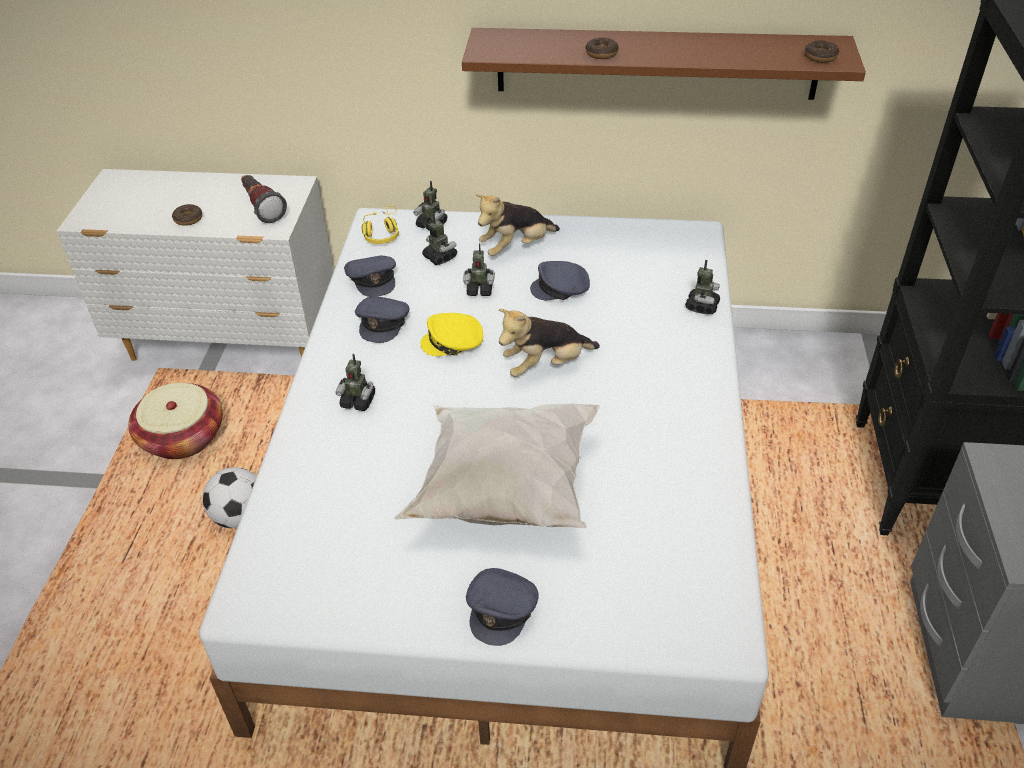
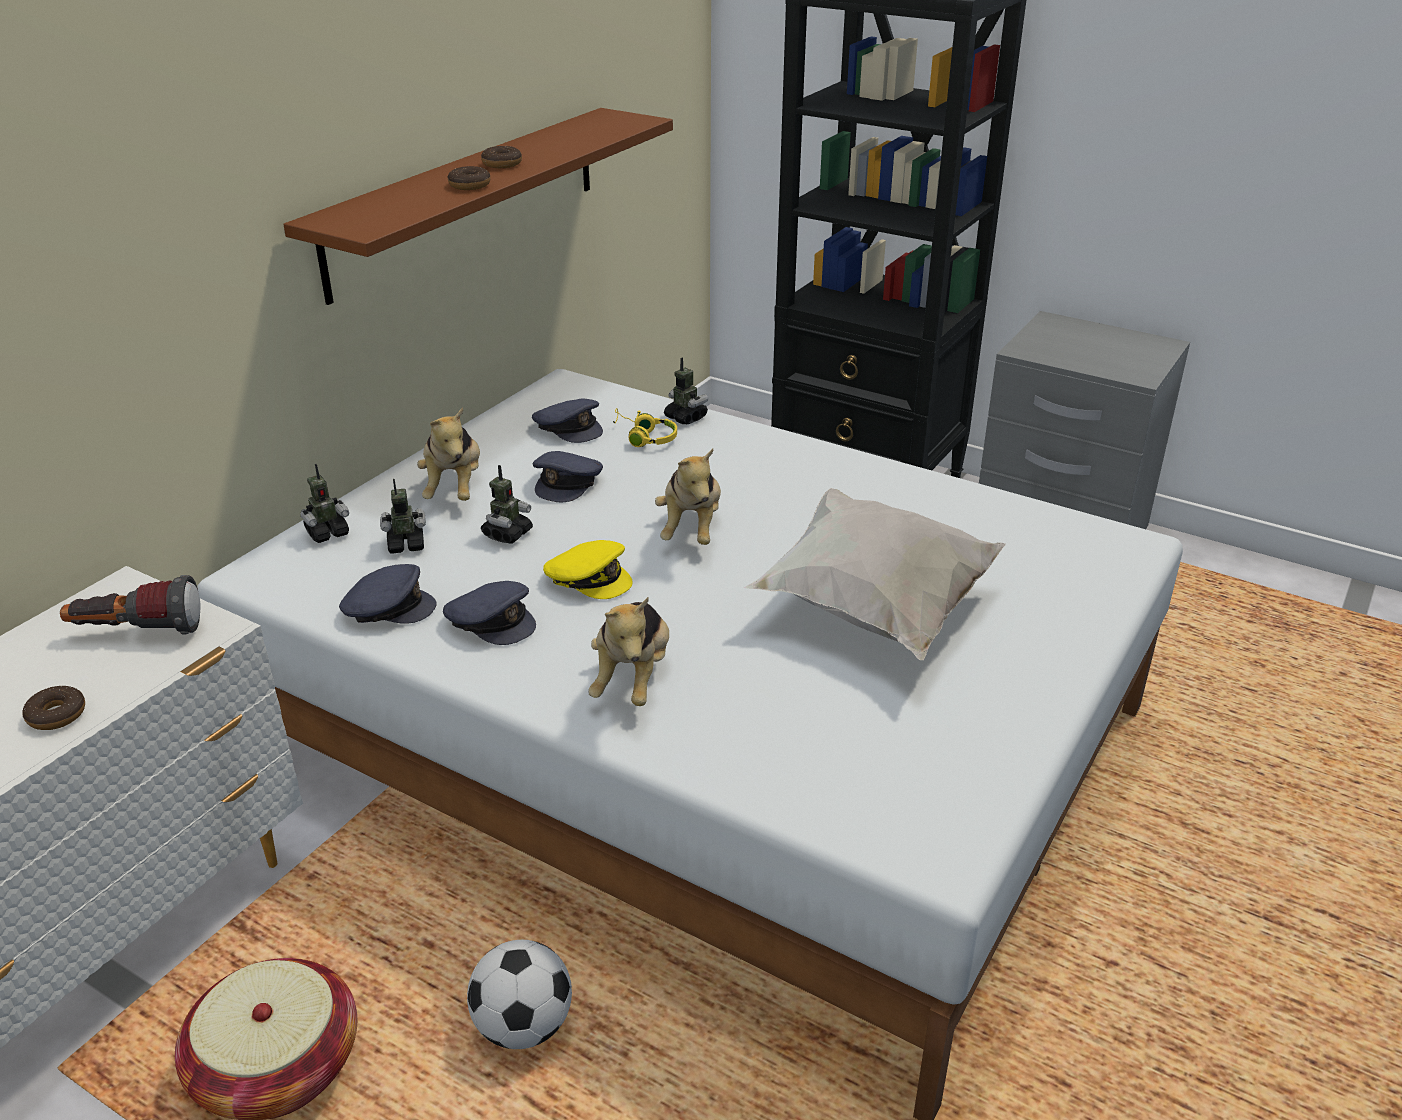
camera: 65 degrees left, 10 degrees down
toy robot [335,354,375,411] -> plush toy [588,597,669,706]
yellow headphones [362,205,399,244] -> yellow headphones moved to [613,408,677,447]
yellow cap [420,313,483,356] -> yellow cap turned 75 degrees counterclockwise [543,540,633,599]
grey cap [466,568,539,646] -> grey cap moved to [532,398,603,443]
donut [804,40,839,63] -> donut moved to [481,146,522,168]

